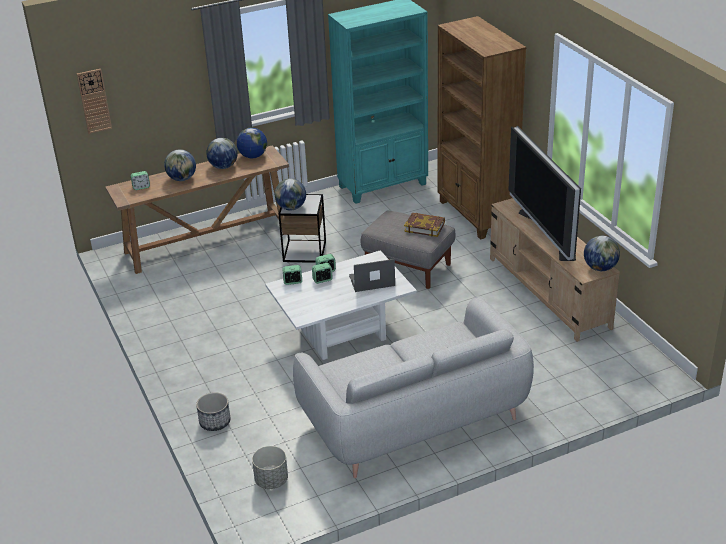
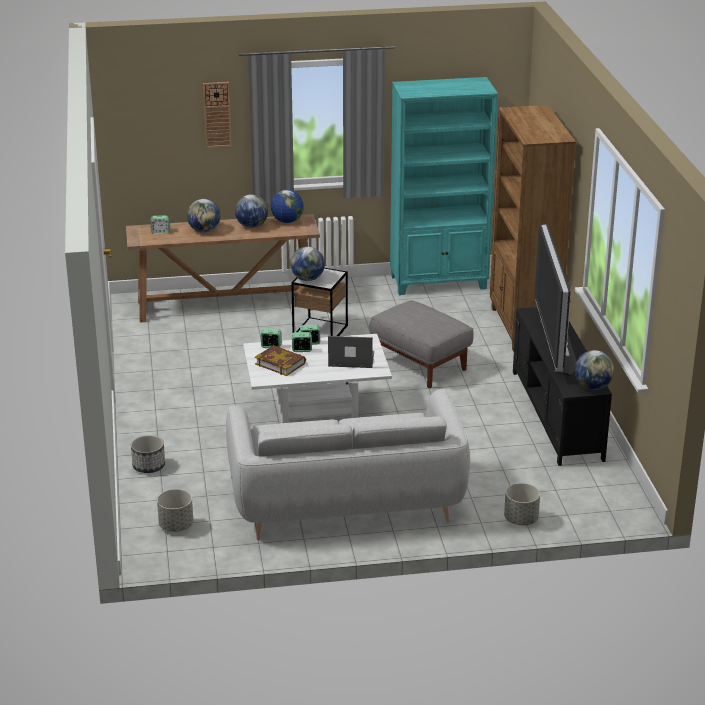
camera: 15 degrees right, 5 degrees down
wall clock [77,69,112,134] -> wall clock moved to [203,82,231,148]
book [404,213,445,237] -> book moved to [255,345,306,376]
beige tv stand [490,198,620,342] -> black tv stand [513,307,612,466]
none -> grey planter [504,483,540,525]

